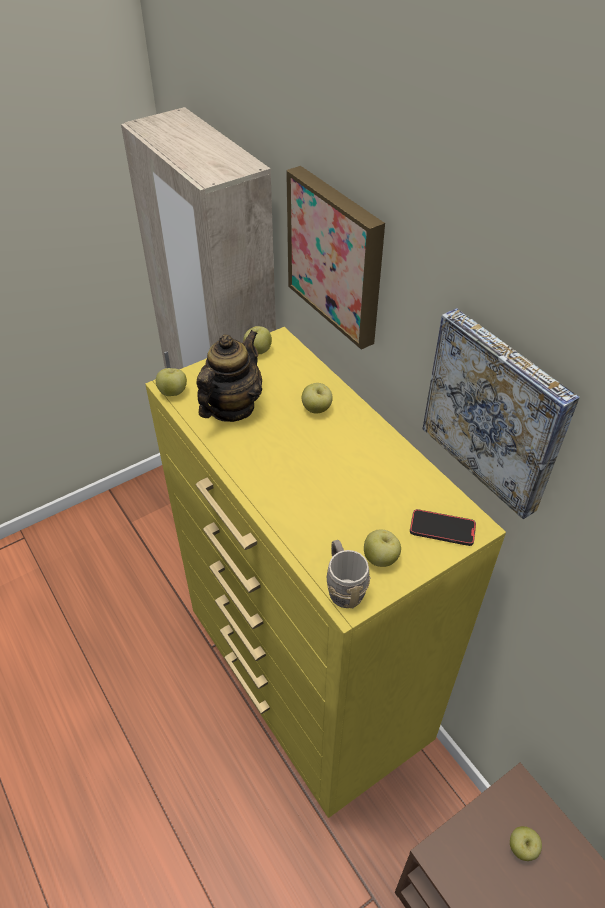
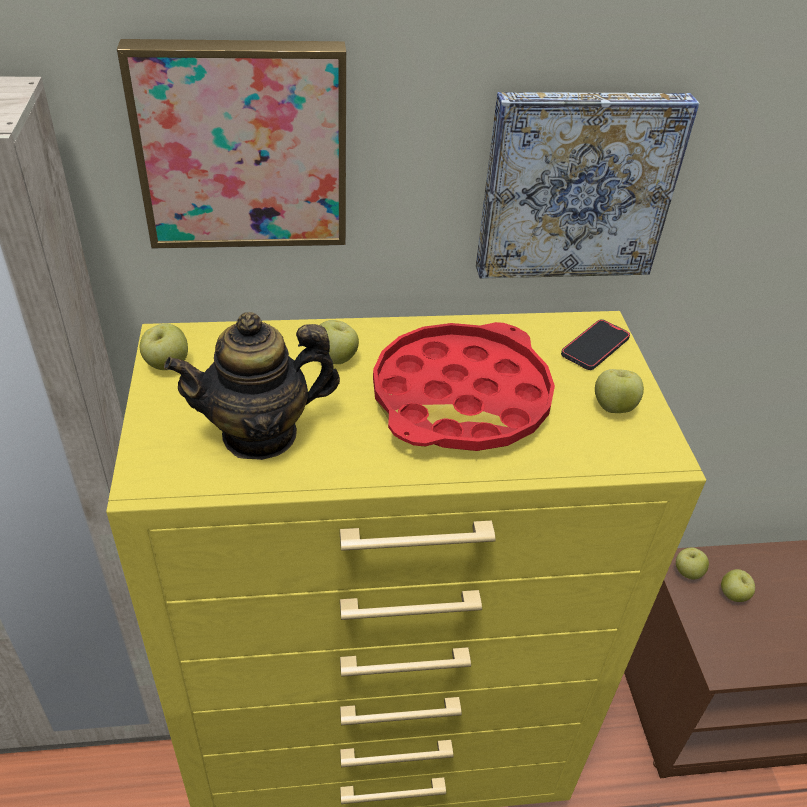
camera: 65 degrees left, 5 degrees down
apple [156,368,187,396] -> apple moved to [676,547,709,580]
teapot [196,330,262,422] -> teapot turned 75 degrees counterclockwise [164,312,340,460]
grey mug [327,540,371,608] -> none
none -> red tray [373,322,555,451]

